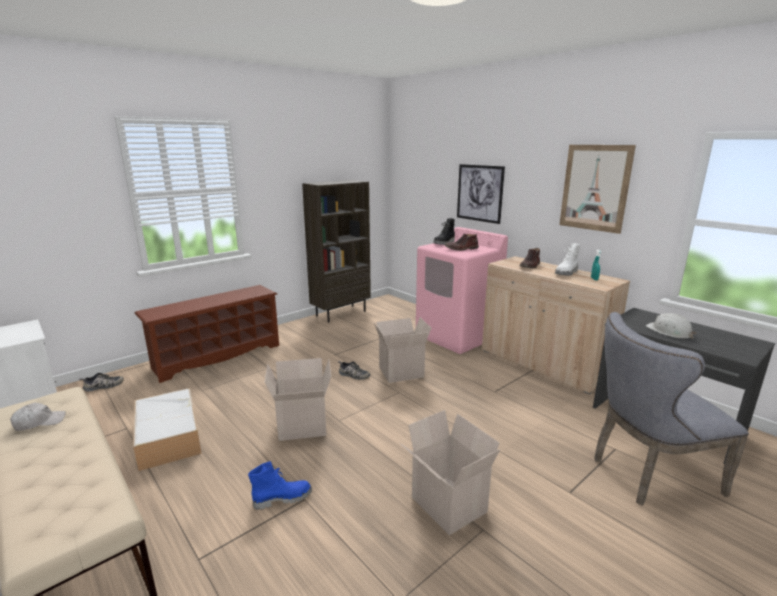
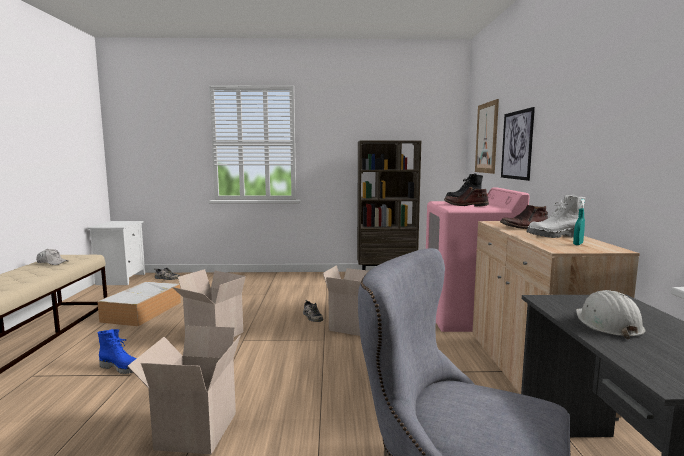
camera: 40 degrees right, 10 degrees down
brown shoe rack [134,285,279,383] -> none
picture [559,145,636,234] -> picture moved to [475,99,499,174]

